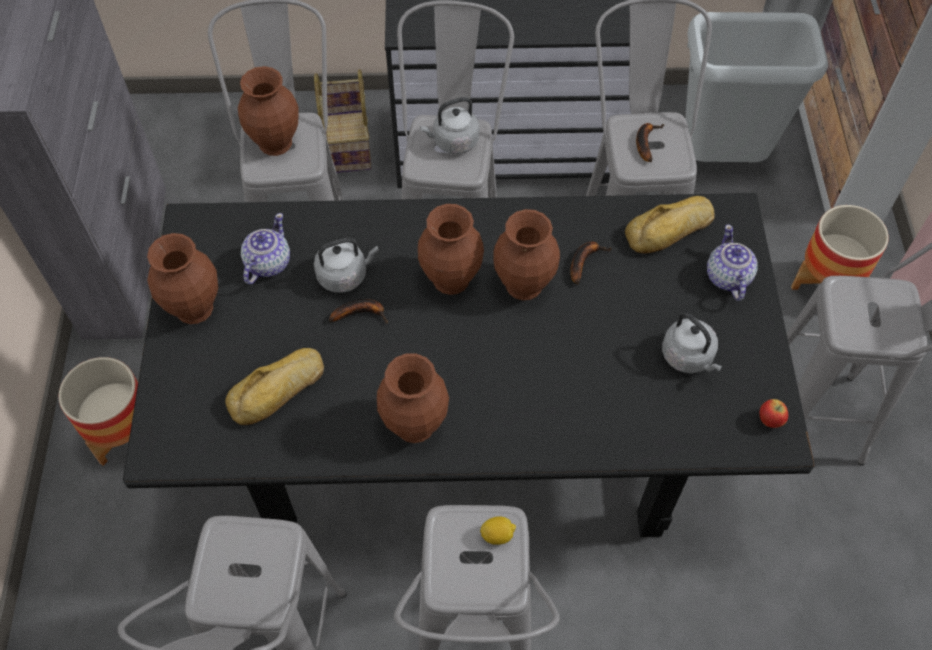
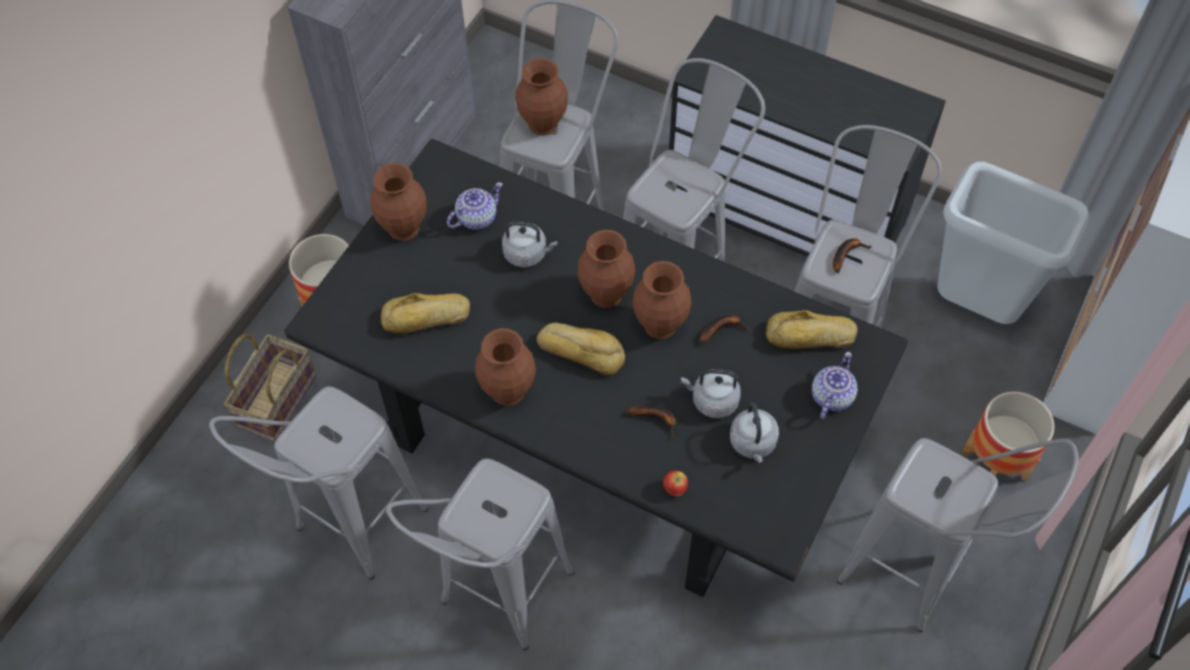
camera: 30 degrees right, 0 degrees up
basket [314,69,372,173] -> basket moved to [224,334,316,442]
banana [329,299,388,324] -> banana moved to [627,405,676,438]
grey kettle [420,97,479,154] -> grey kettle moved to [681,369,741,418]
lemon [480,517,516,545] -> none
apple [760,399,788,428] -> apple moved to [663,471,688,497]
none -> bread [537,323,625,376]

